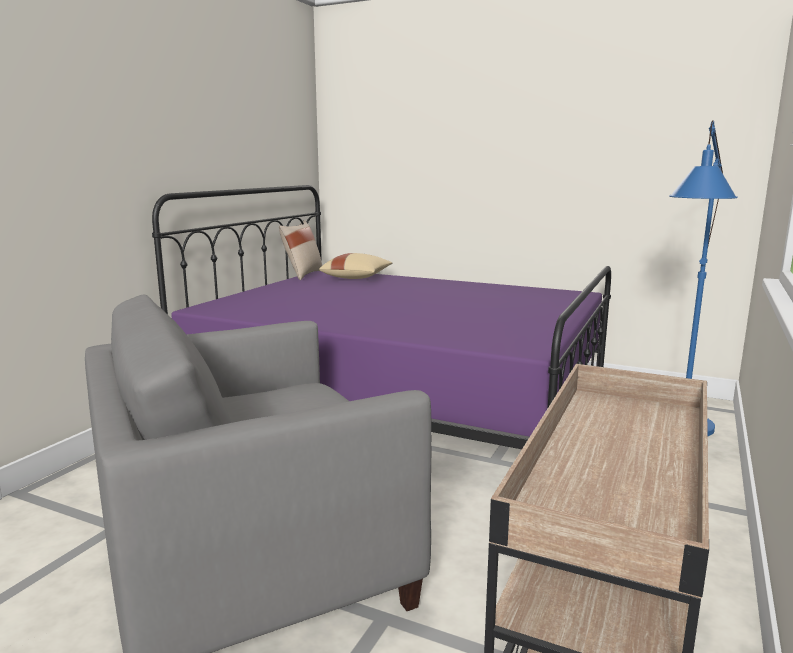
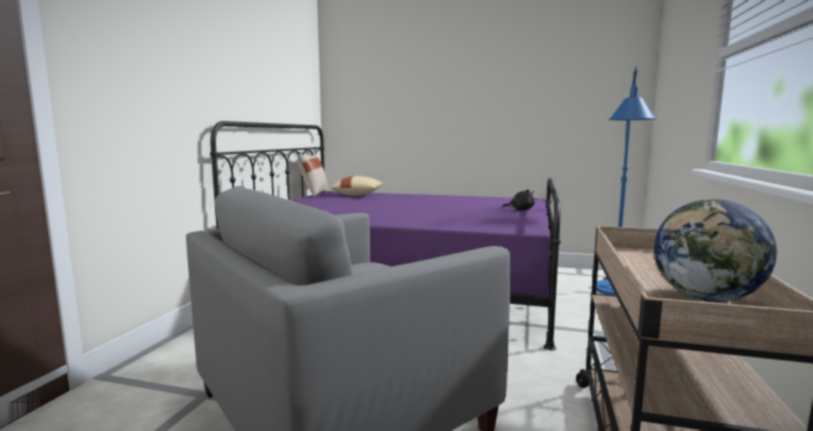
camera: 10 degrees left, 5 degrees down
none -> black plush toy [502,189,534,210]
none -> globe [654,199,777,302]

